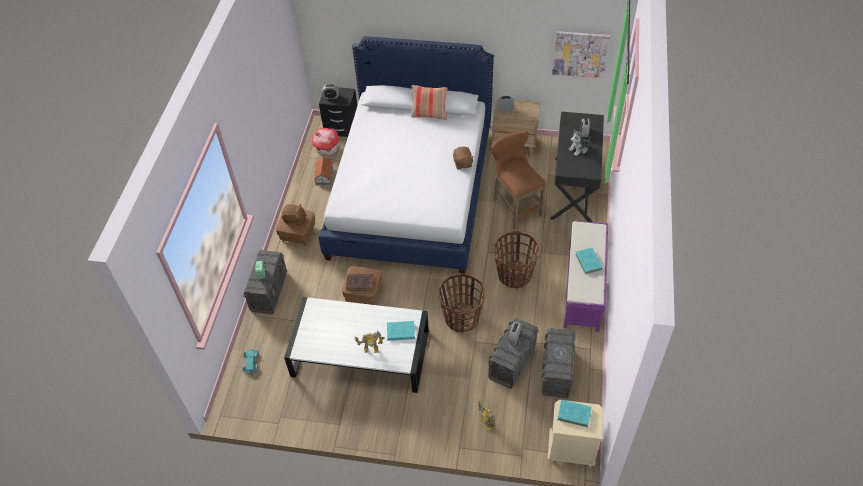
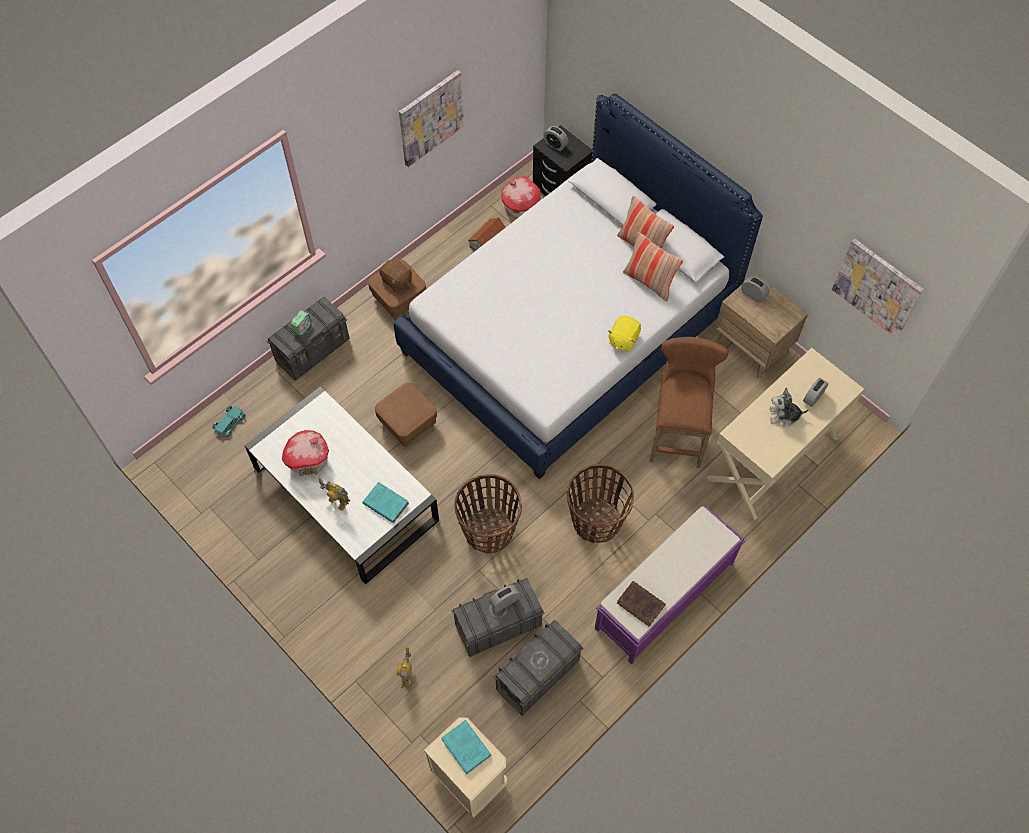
camera: 35 degrees right, 10 degrees up
brown book [346,274,373,291] -> brown book moved to [617,581,666,626]
brown plush toy [453,147,474,170] -> yellow plush toy [608,316,641,351]
black desk [550,112,604,222] -> beige desk [707,348,864,520]
turquoise book [575,248,603,274] -> none
none -> toy house [282,430,329,476]
none -> picture [399,70,464,167]
none -> pillow [623,232,683,301]

